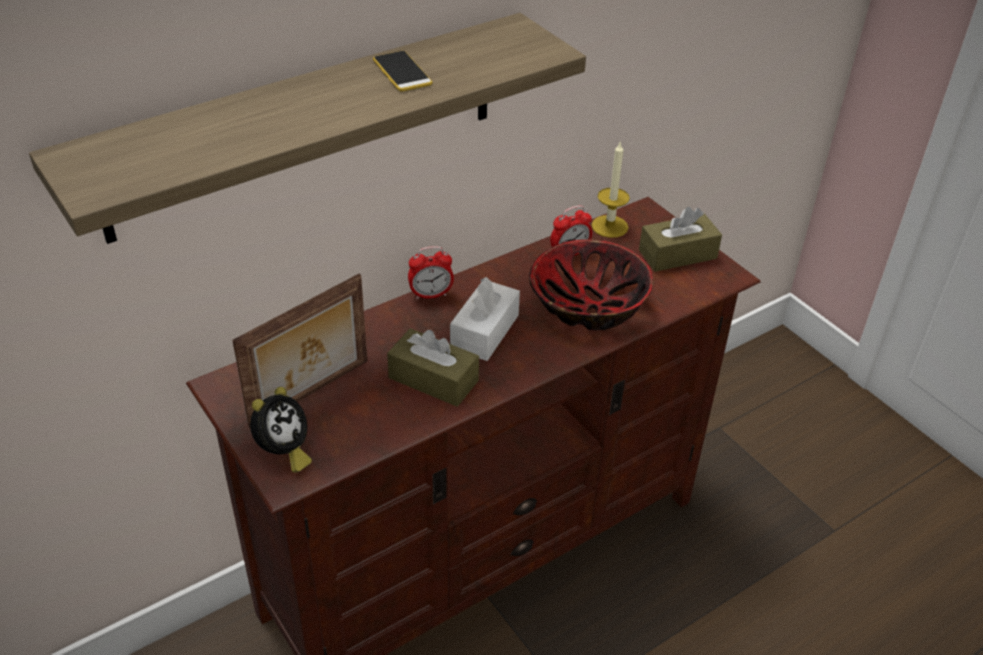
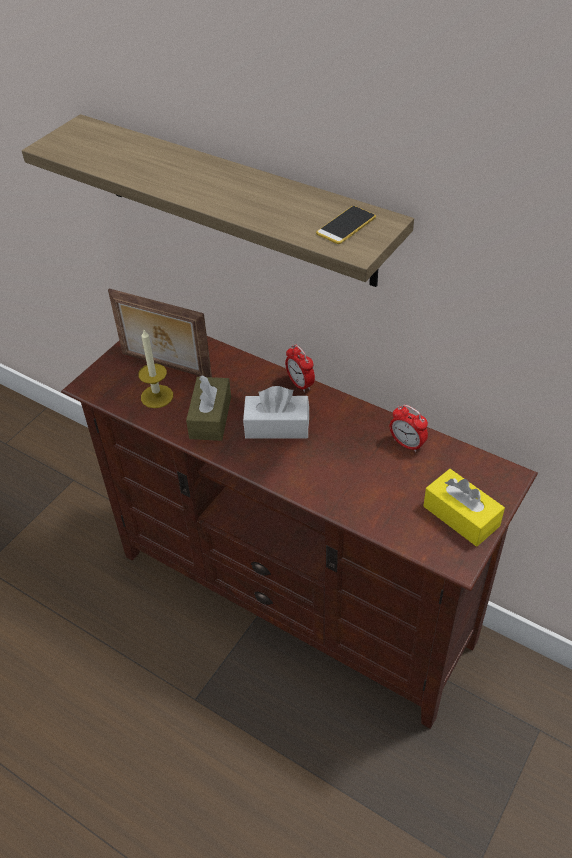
camera: 70 degrees right, 5 degrees up
alarm clock [250,387,312,473] -> none
phone [373,51,432,91] -> phone moved to [316,206,376,244]
bowl [529,239,654,330] -> none
candle [592,141,630,238] -> candle moved to [138,330,173,408]
brown tissue box [639,207,722,272] -> yellow tissue box [423,469,505,546]

